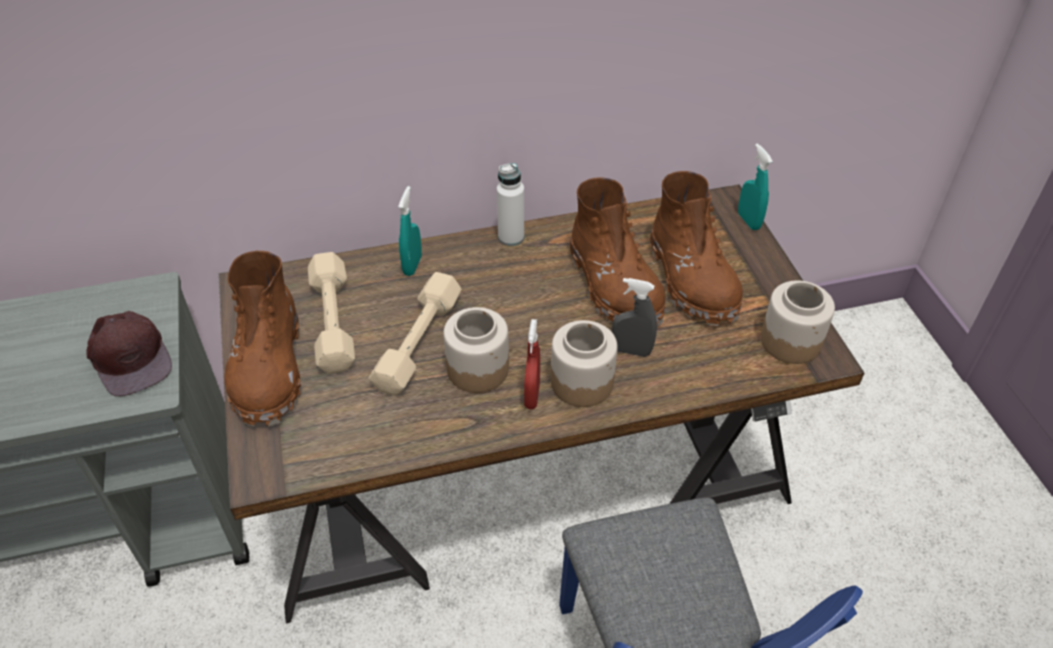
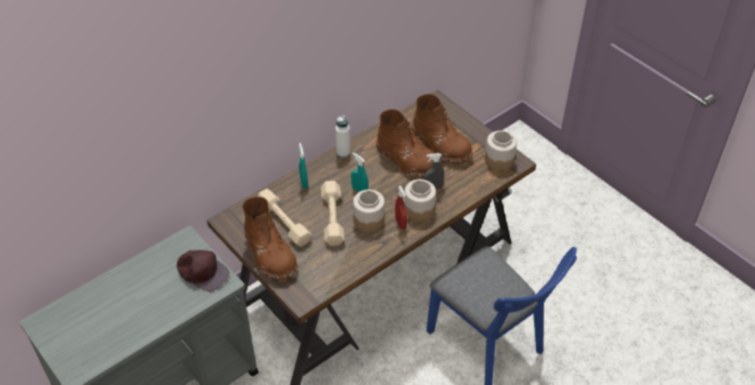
camera: 25 degrees left, 0 degrees up
turquoise spray bottle [738,143,773,230] -> turquoise spray bottle moved to [351,152,368,192]

